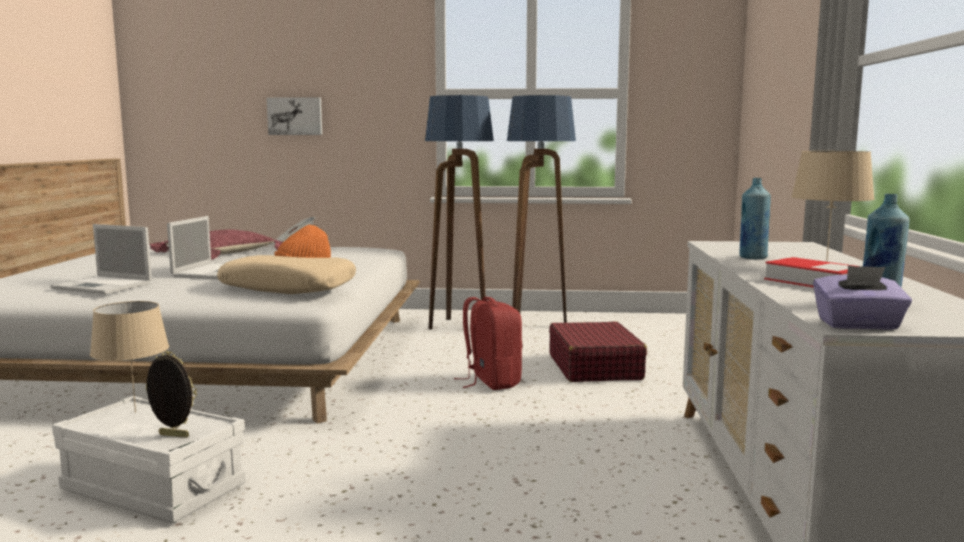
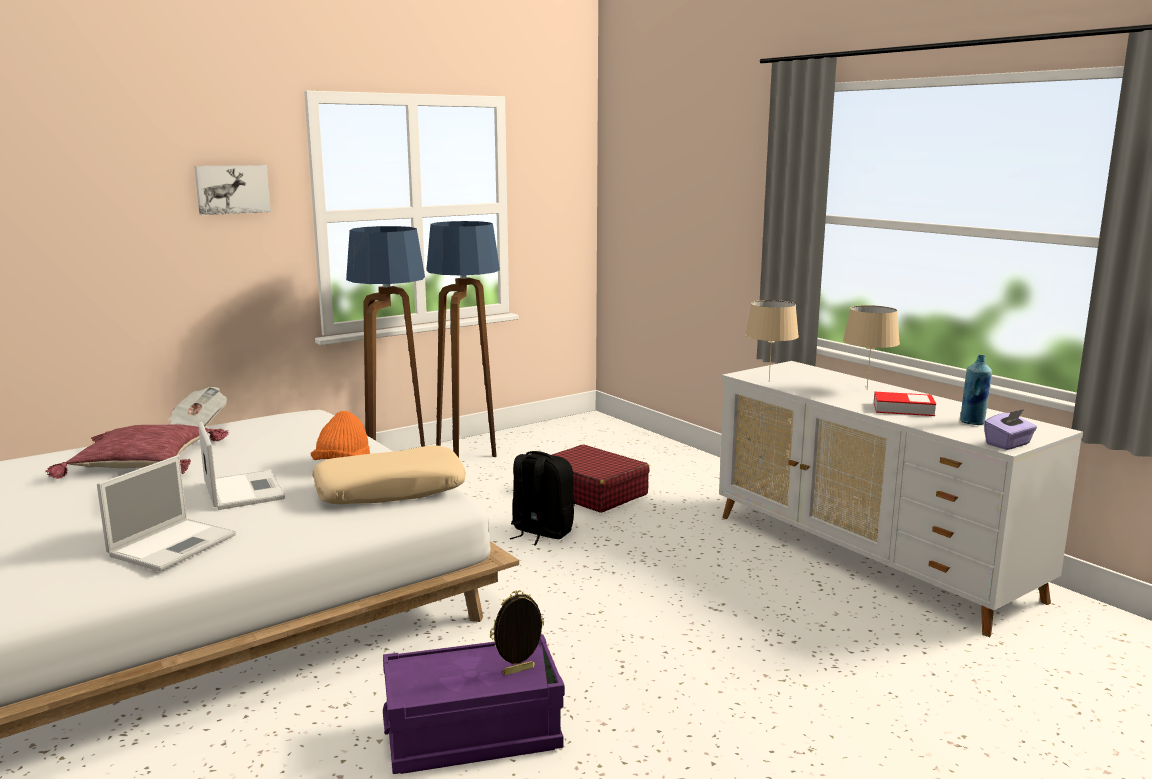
camera: 40 degrees left, 5 degrees up
laptop [51,224,152,294] -> laptop turned 45 degrees counterclockwise [97,455,236,571]
white storage box [52,396,246,523] -> purple storage box [383,634,565,774]
beige table lamp [90,301,169,413] -> beige table lamp moved to [745,300,799,382]
picture [267,97,322,135] -> picture moved to [194,165,271,215]
red backpack [454,297,522,390] -> black backpack [510,451,575,545]
blue bottle [739,178,771,259] -> none

